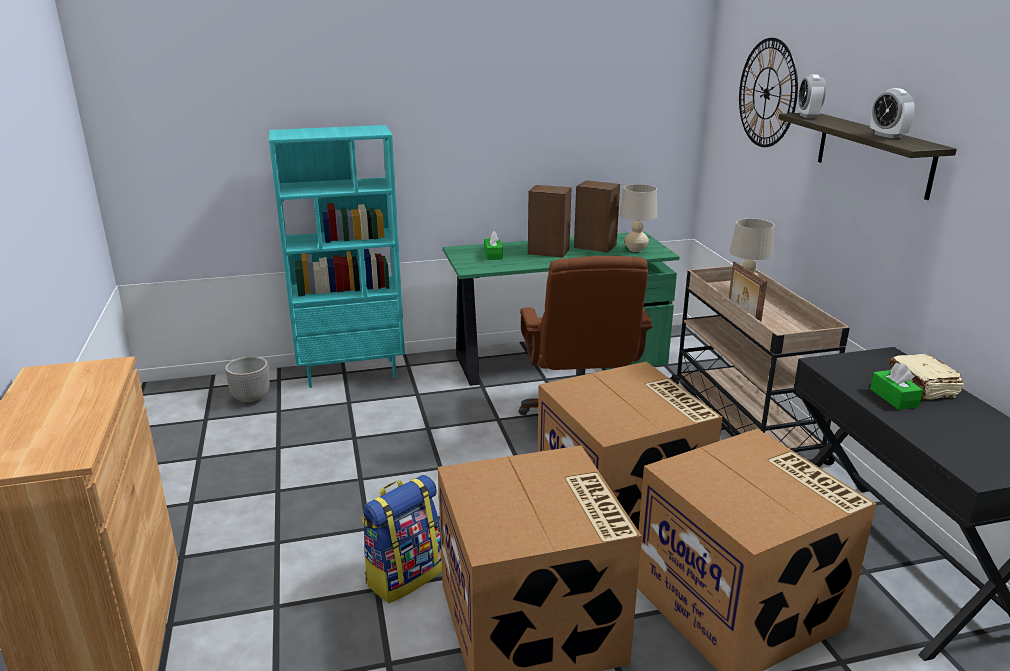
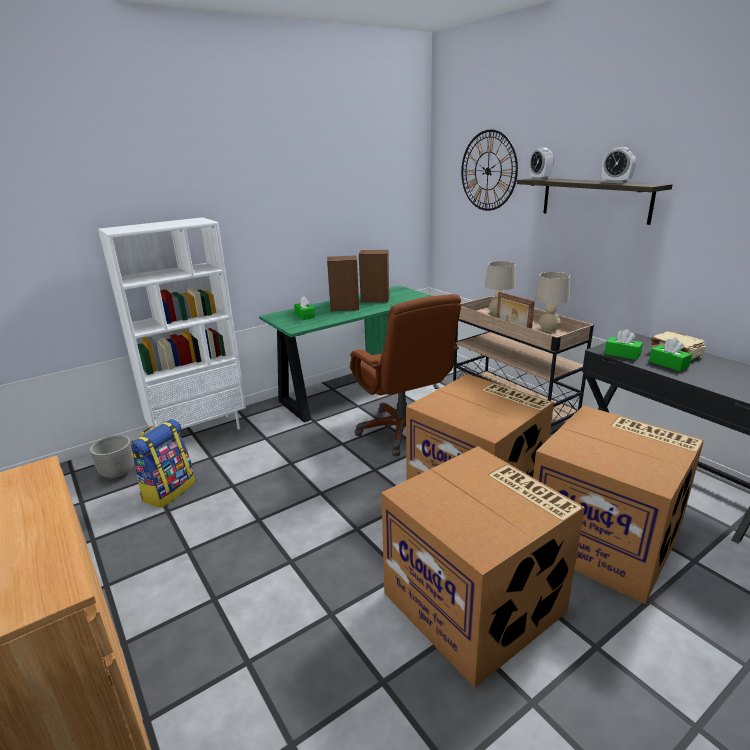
camera: 20 degrees left, 0 degrees up
turquoise bookcase [269,125,405,388] -> white bookcase [98,217,246,430]
backpack [361,475,442,603] -> backpack moved to [131,419,195,508]
beige table lamp [619,184,657,252] -> beige table lamp moved to [535,272,570,331]
none -> green tissue box [604,329,643,360]

